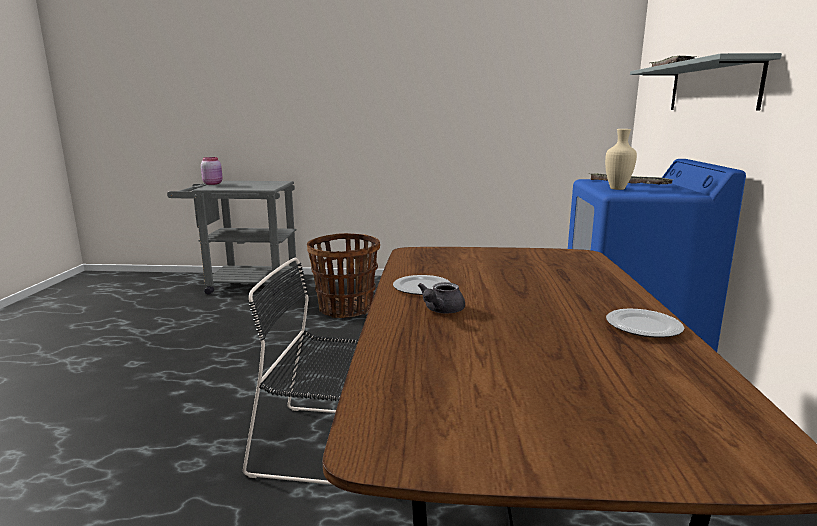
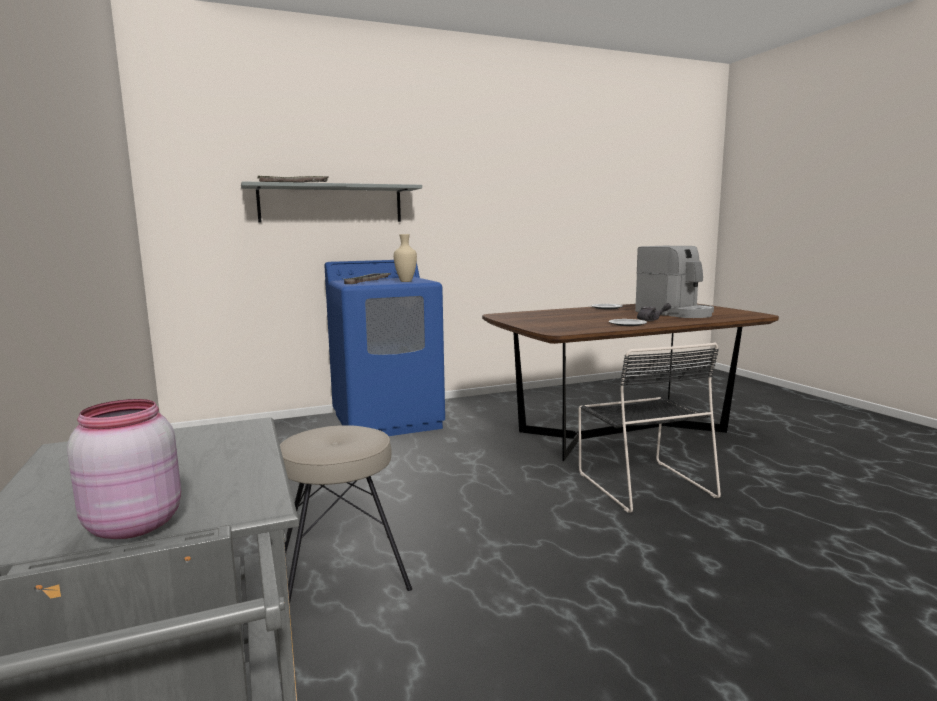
camera: 115 degrees left, 5 degrees down
basket [307,233,380,318] -> beige stool [280,425,412,602]
none -> coffee machine [635,246,714,318]

